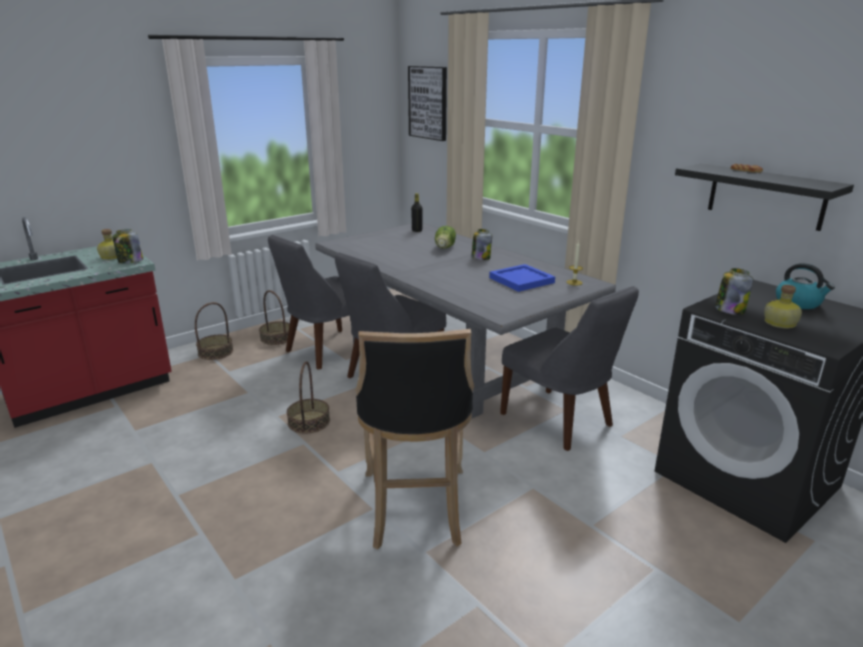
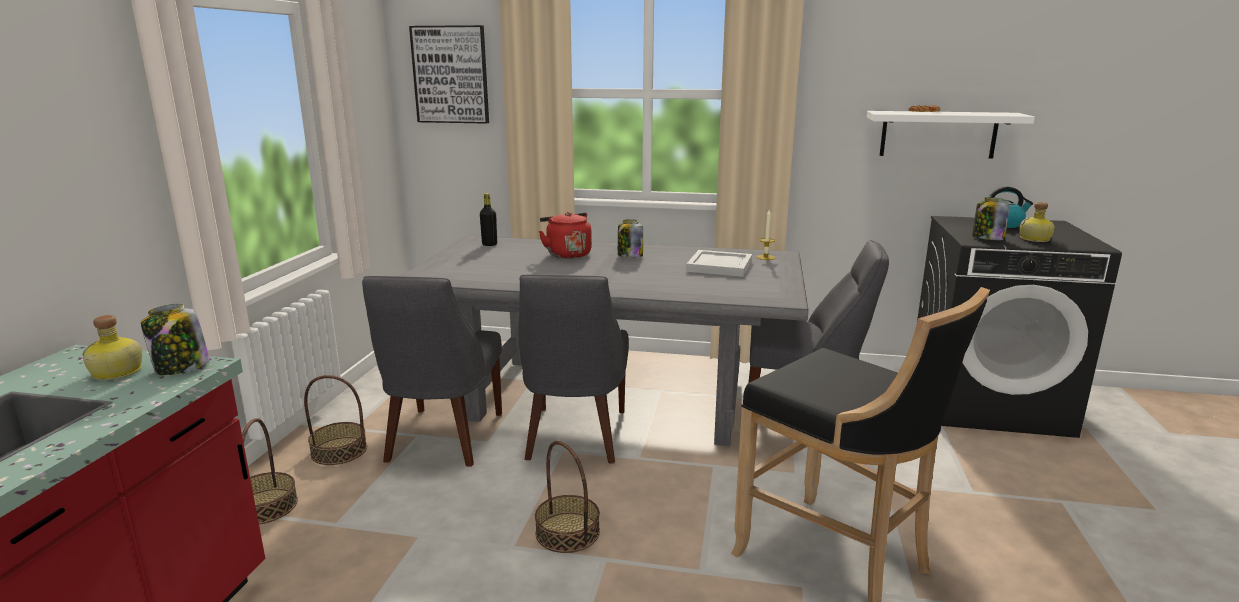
camera: 40 degrees left, 5 degrees down
lettuce [435,226,456,249] -> red kettle [539,212,592,259]
blue tray [489,264,555,292] -> white tray [686,250,752,277]
black shelf [675,163,854,231] -> white shelf [867,111,1035,159]

